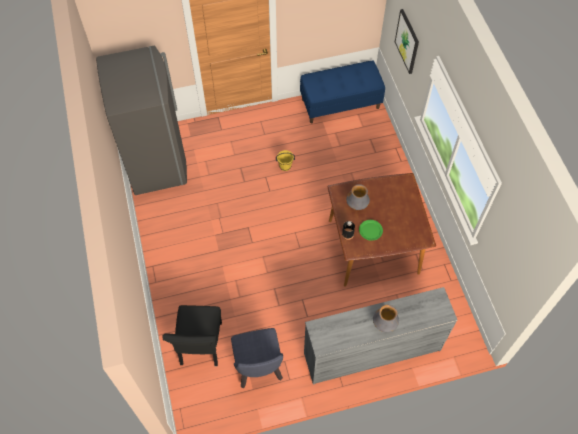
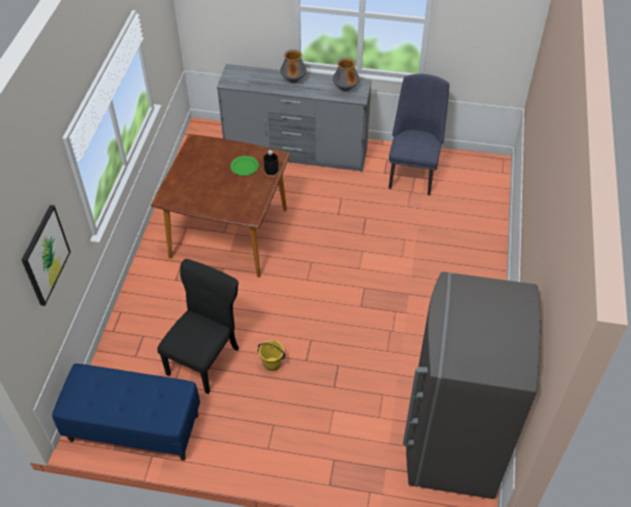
camera: 155 degrees left, 10 degrees down
black chair [163,305,222,366] -> black chair moved to [157,259,239,394]
vase [346,184,370,210] -> vase moved to [333,58,359,91]

